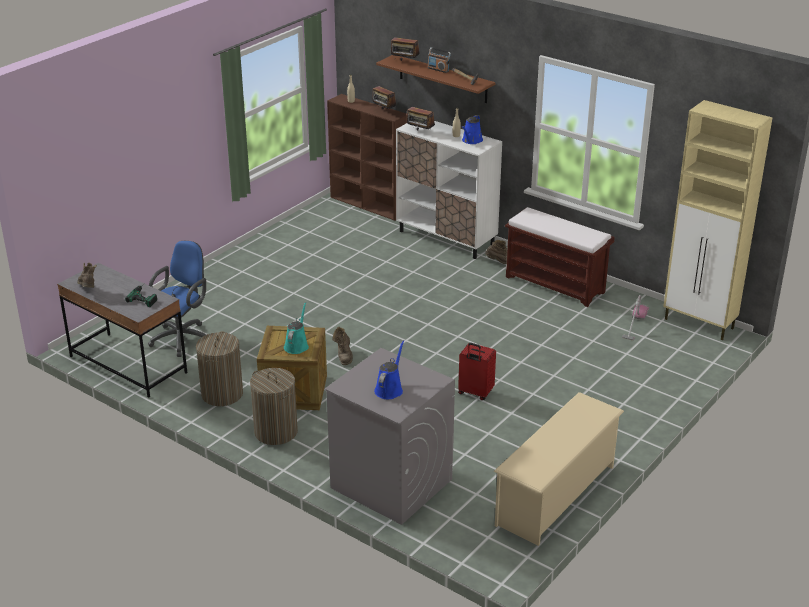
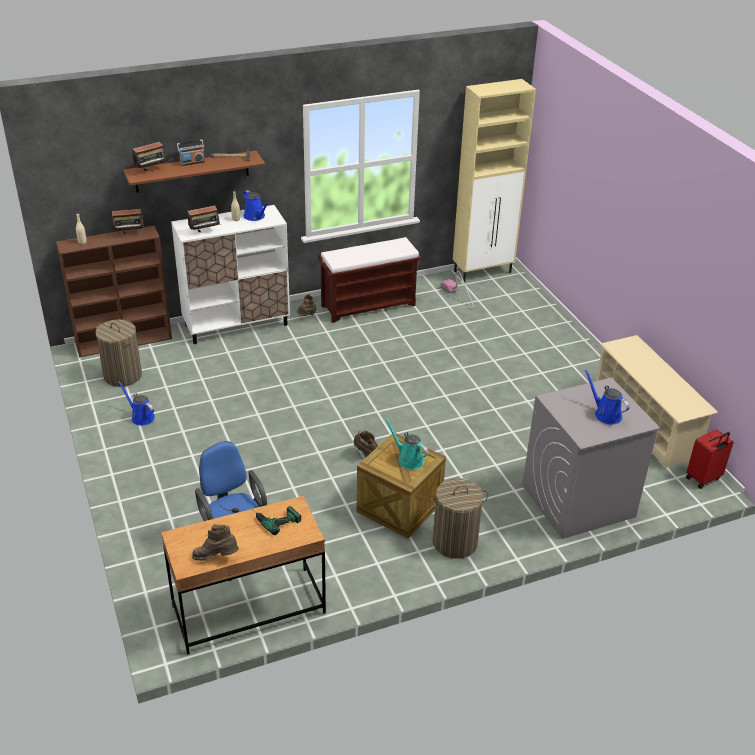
camera: 60 degrees left, 5 degrees up
grey desk [57,263,187,398] -> brown desk [161,496,326,654]
laundry basket [196,331,243,406] -> laundry basket moved to [95,320,142,387]
red suitcase [458,343,496,400] -> red suitcase moved to [686,429,733,489]
none -> blue watering can [118,382,155,426]

